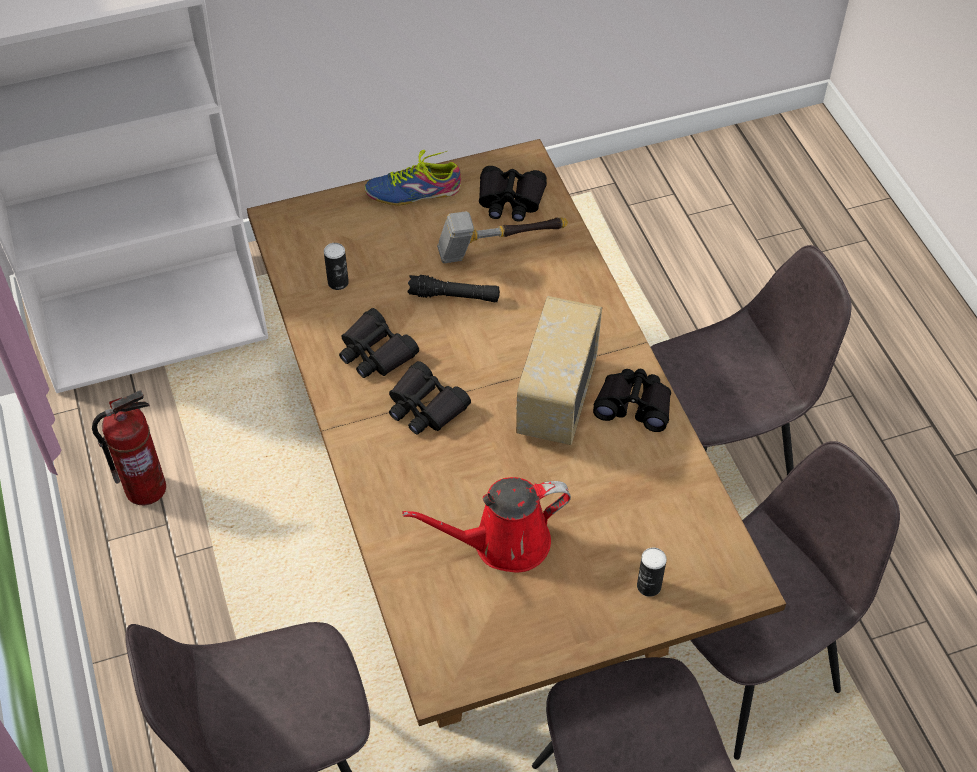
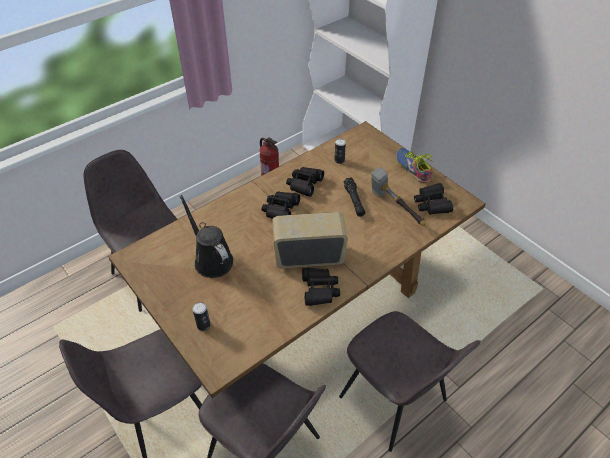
camera: 70 degrees right, 5 degrees down
red watering can [402,477,571,572] -> black watering can [179,195,233,278]

